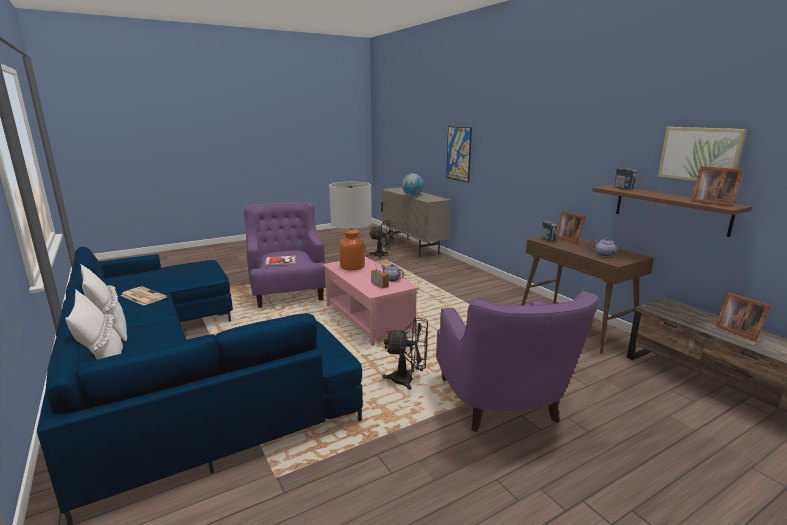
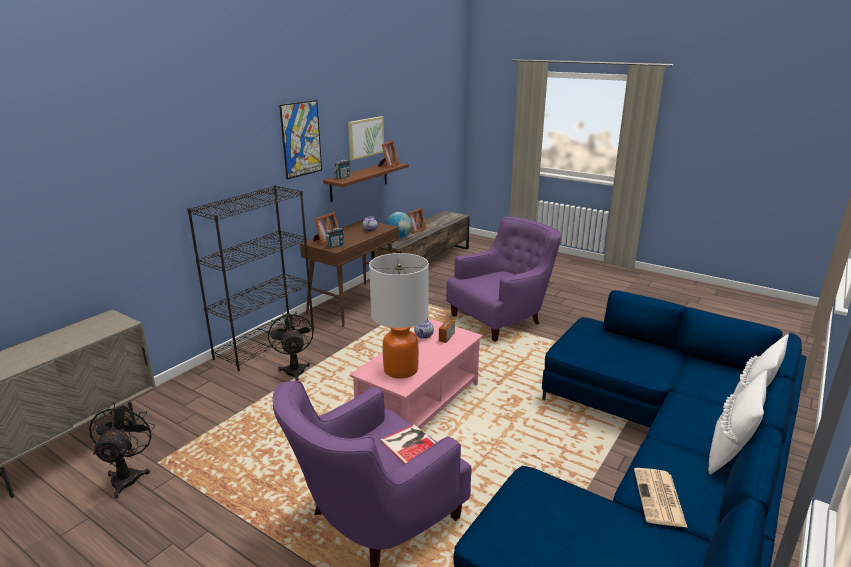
camera: 115 degrees left, 5 degrees up
black fan [382,318,428,390] -> black fan moved to [268,311,313,381]
globe [402,174,424,196] -> globe moved to [386,212,412,238]
picture [446,126,472,183] -> picture moved to [279,100,322,180]
none -> black bookcase [187,185,314,371]

